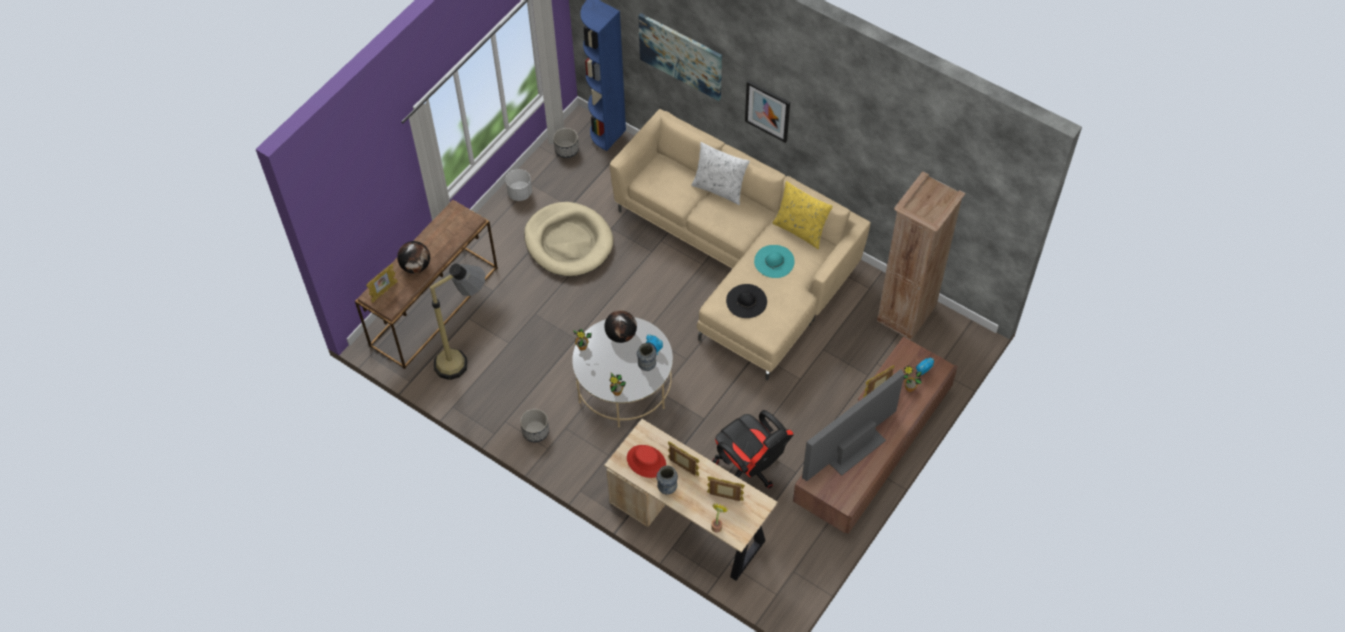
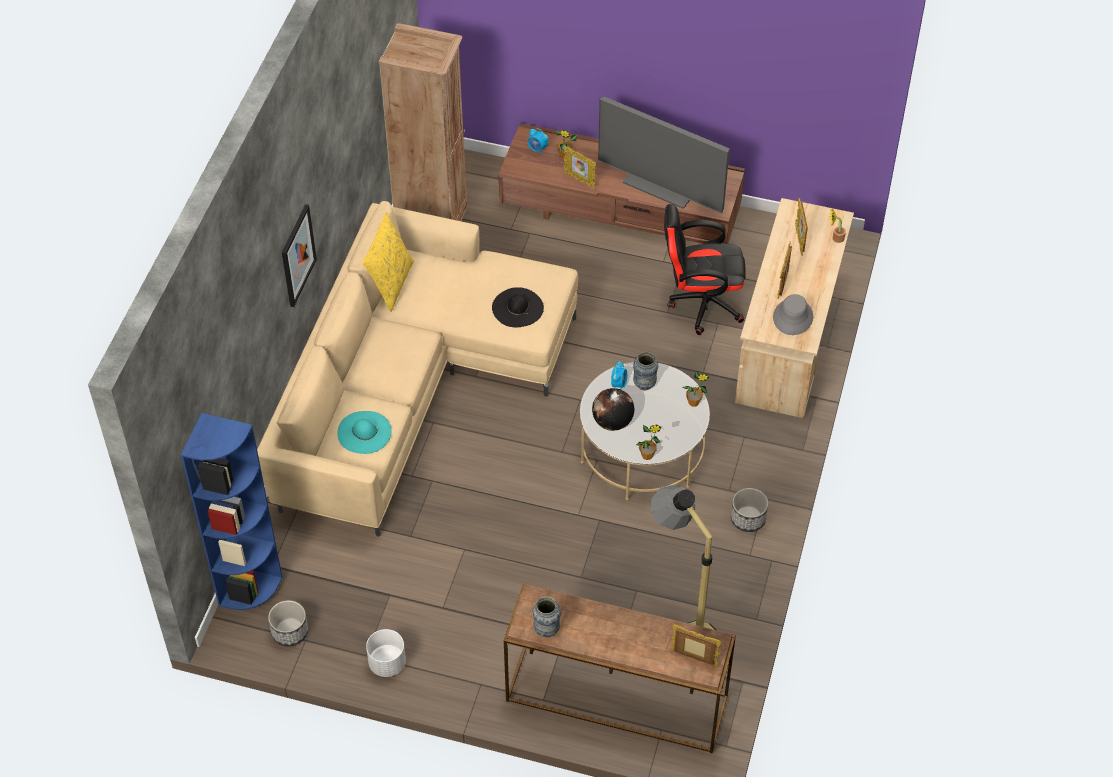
camera: 110 degrees left, 5 degrees down
globe [397,241,430,274] -> none
beige dog bed [524,202,613,277] -> none
red hat [627,445,666,478] -> grey hat [773,294,813,335]
picture [638,13,722,101] -> none
vase [656,465,678,494] -> vase moved to [532,596,561,637]
white pillow [691,142,750,205] -> none
black office chair [712,410,794,489] -> black office chair turned 120 degrees counterclockwise [664,204,746,335]
turquoise hat [754,245,795,278] -> turquoise hat moved to [337,411,392,454]

